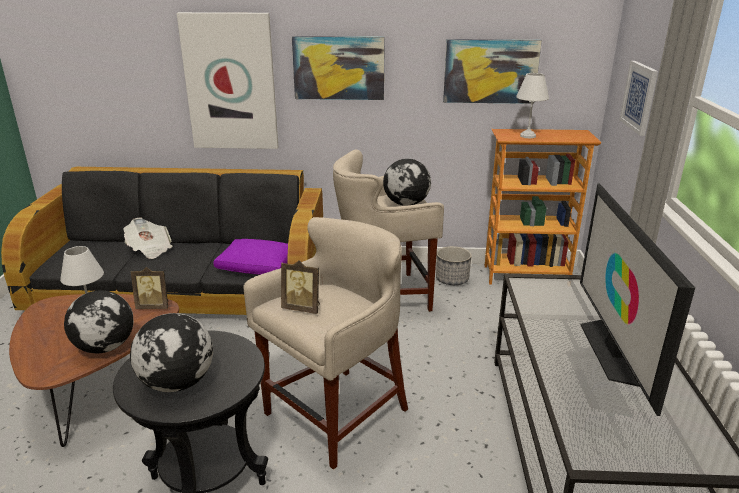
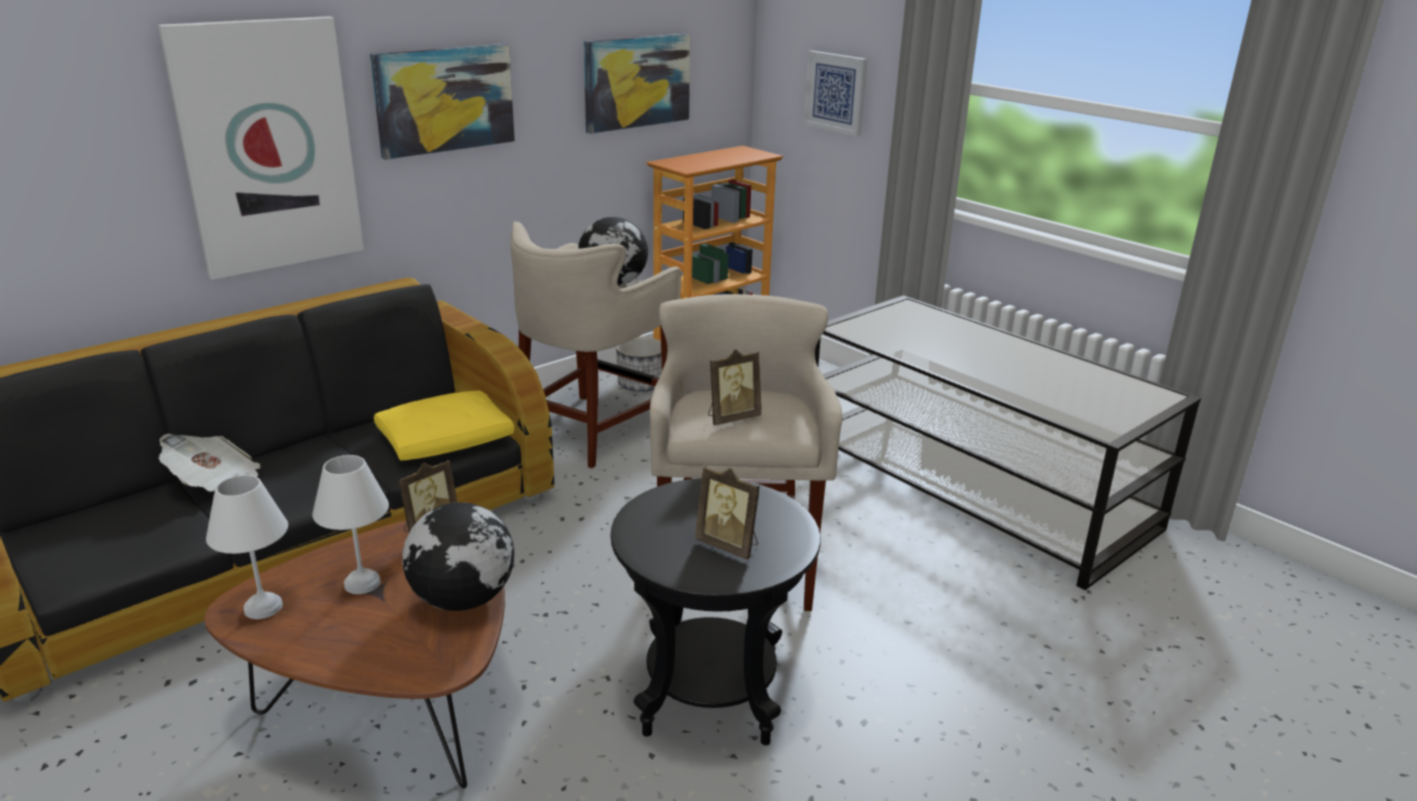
camera: 45 degrees left, 0 degrees up
globe [130,313,213,392] -> picture frame [695,466,760,560]
purple pillow [213,239,288,275] -> yellow pillow [374,391,514,461]
white table lamp [516,73,549,138] -> white table lamp moved to [206,475,288,619]
television [580,184,695,416] -> none

